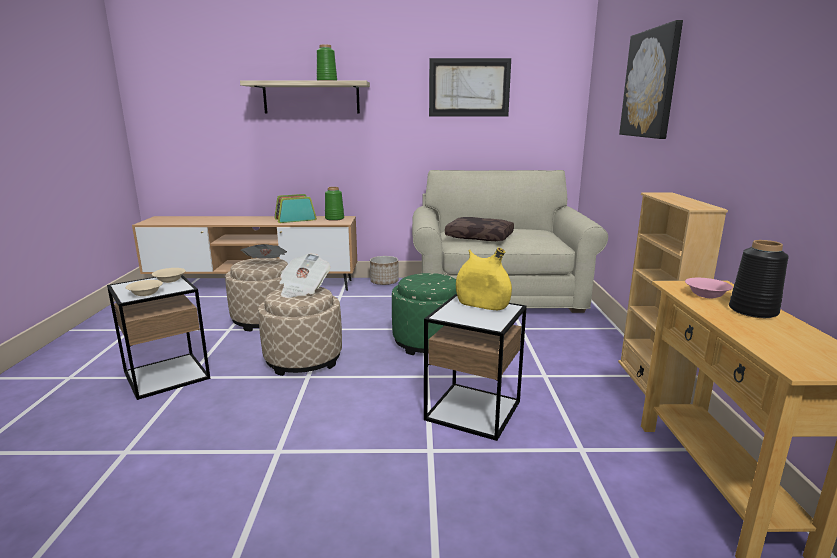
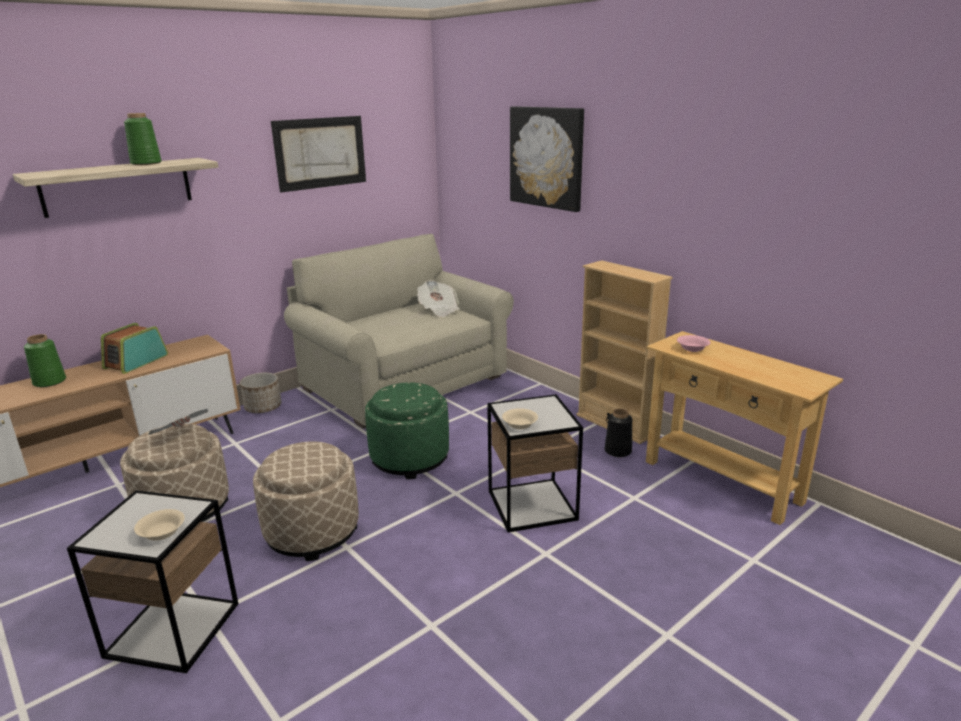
camera: 40 degrees left, 5 degrees up
beige bowl [152,268,186,283] -> beige bowl moved to [502,408,538,429]
newspaper [279,253,330,298] -> newspaper moved to [417,280,460,317]
green vase [325,187,344,221] -> green vase moved to [24,334,66,387]
brown pillow [445,217,514,241] -> none
yellow vase [456,248,512,310] -> none
black vase [729,240,789,318] -> black vase moved to [605,409,632,457]

